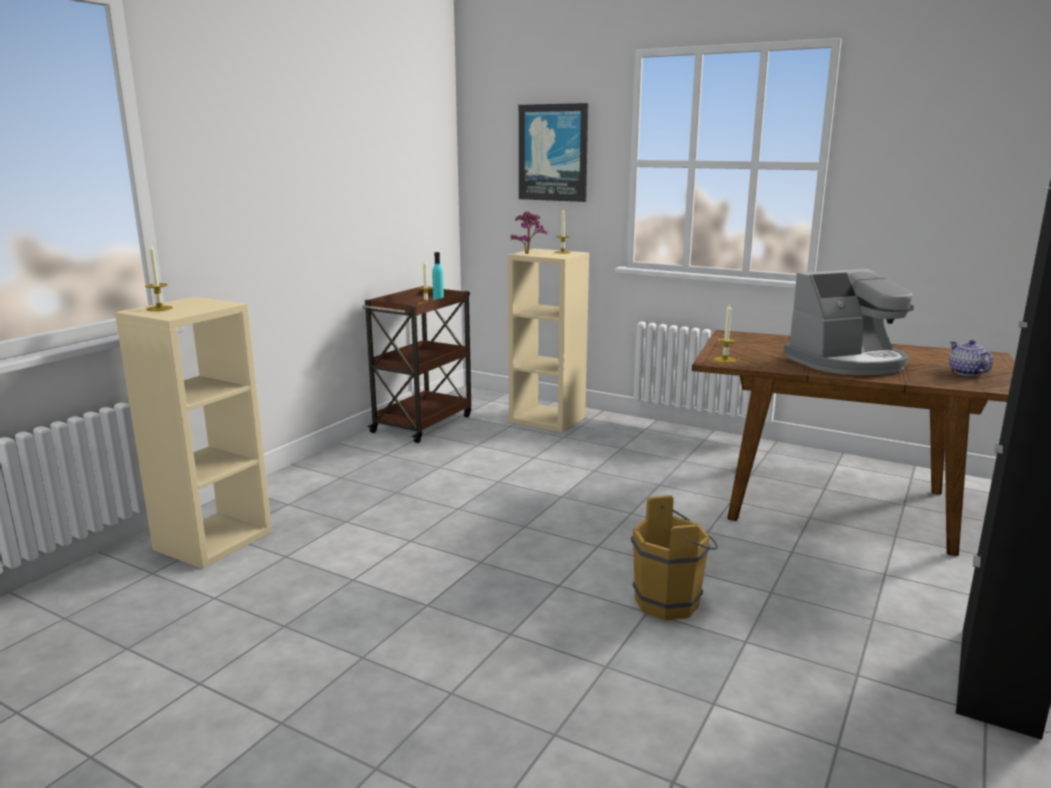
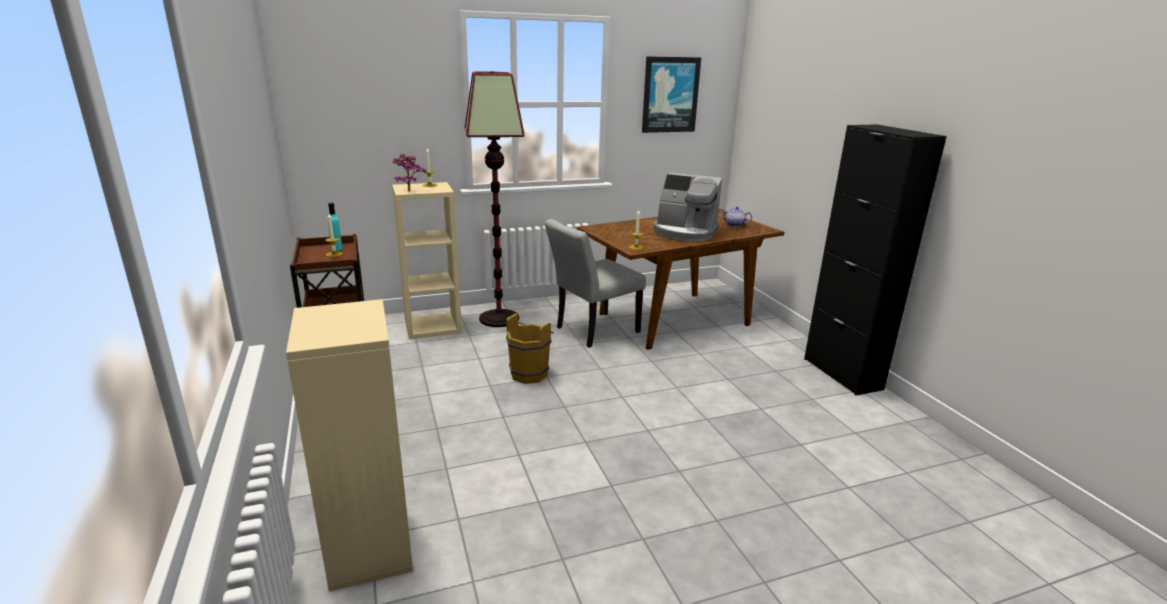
camera: 50 degrees left, 5 degrees up
candle [145,243,173,311] -> none
picture [519,103,588,202] -> picture moved to [642,56,701,133]
brown bucket [631,495,718,620] -> brown bucket moved to [506,313,554,384]
coffee machine [784,269,914,375] -> coffee machine turned 90 degrees clockwise [653,173,722,242]
none -> floor lamp [465,71,525,327]
none -> grey chair [545,219,646,348]

